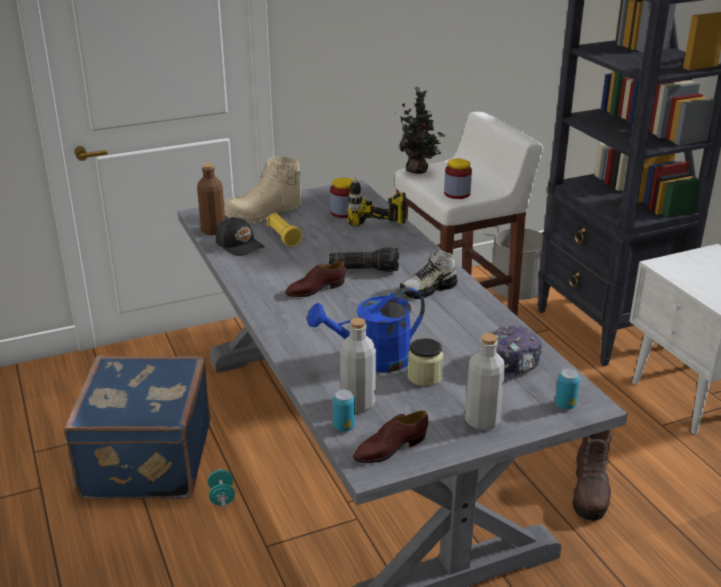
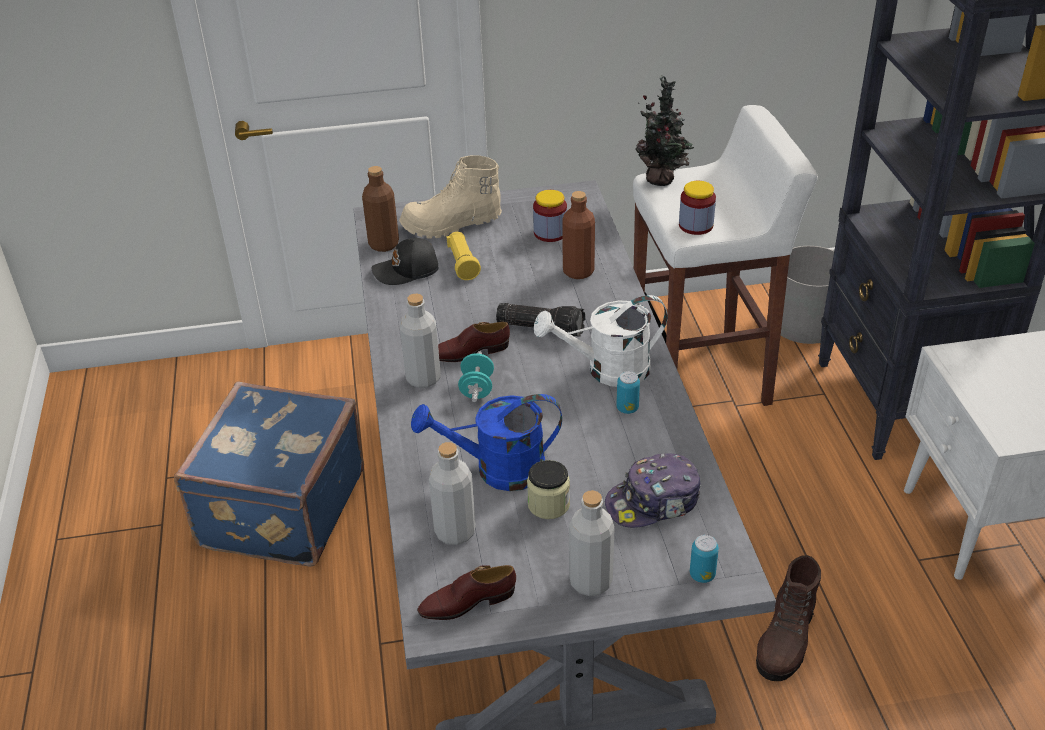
camera: 15 degrees right, 10 degrees up
turquoise dumbbell [207,468,235,508] -> turquoise dumbbell moved to [458,351,494,402]
black cap [216,217,264,256] -> black cap turned 105 degrees clockwise [371,238,439,285]
can [333,390,355,432] -> can moved to [616,371,640,414]
power drill [347,177,406,226] -> brown bottle [562,191,595,279]
shoe [400,249,458,299] -> white watering can [534,295,668,387]
none -> grey bottle [400,294,441,388]

